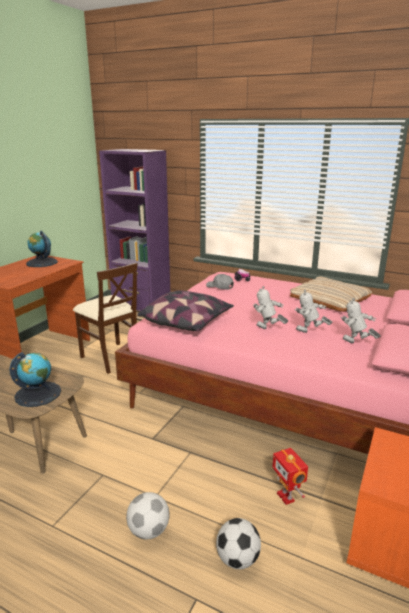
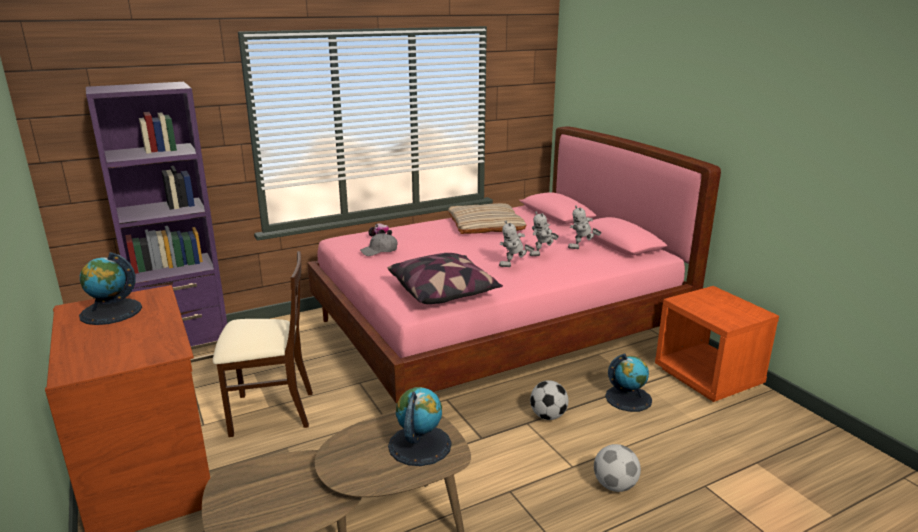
camera: 55 degrees left, 0 degrees up
football [216,518,261,569] -> football moved to [530,380,568,420]
toy robot [272,448,308,505] -> globe [605,353,652,412]

